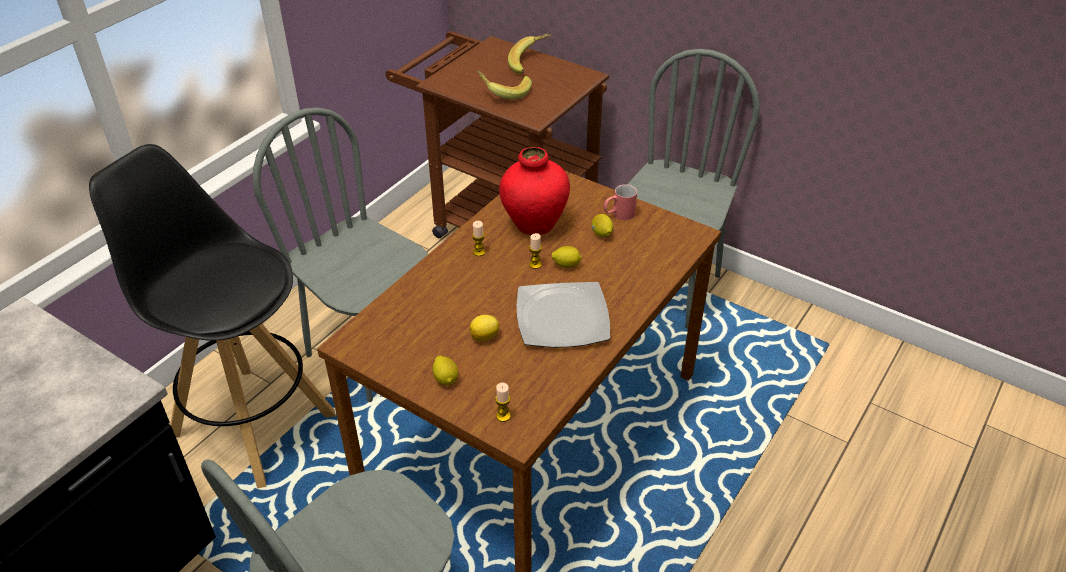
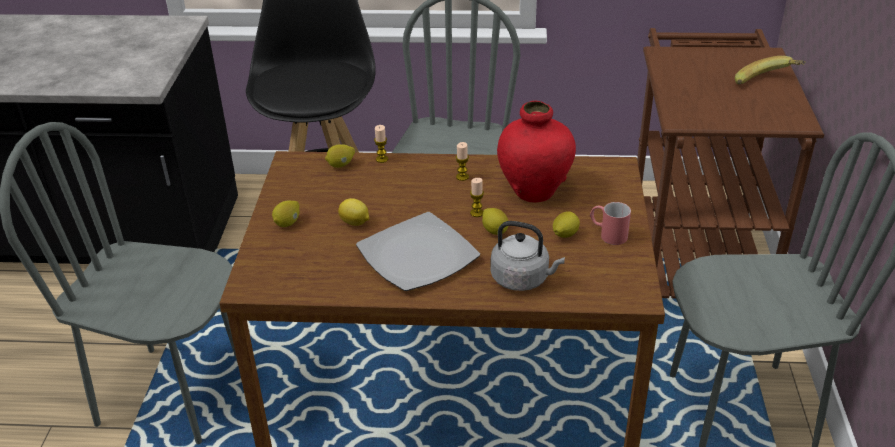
camera: 60 degrees right, 5 degrees down
banana [477,70,532,100] -> none
candle [495,382,511,422] -> candle moved to [374,125,388,163]
none -> lemon [325,144,355,168]
none -> grey kettle [491,221,565,291]

